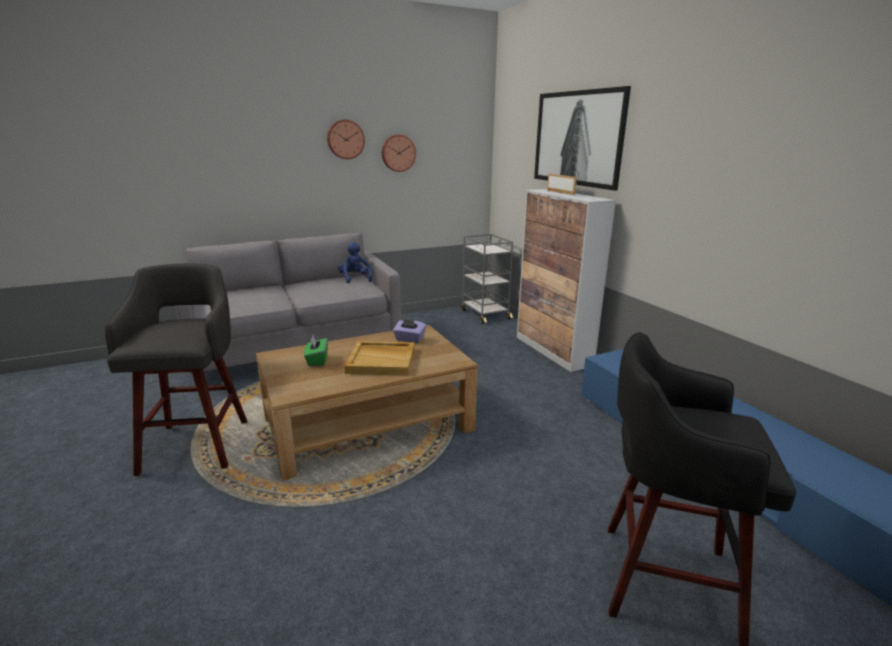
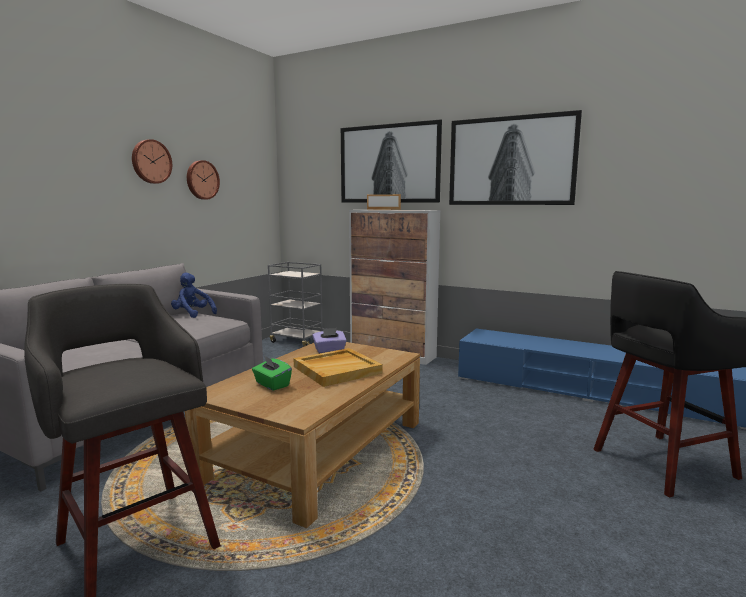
camera: 35 degrees left, 10 degrees down
none -> picture [449,110,582,205]

